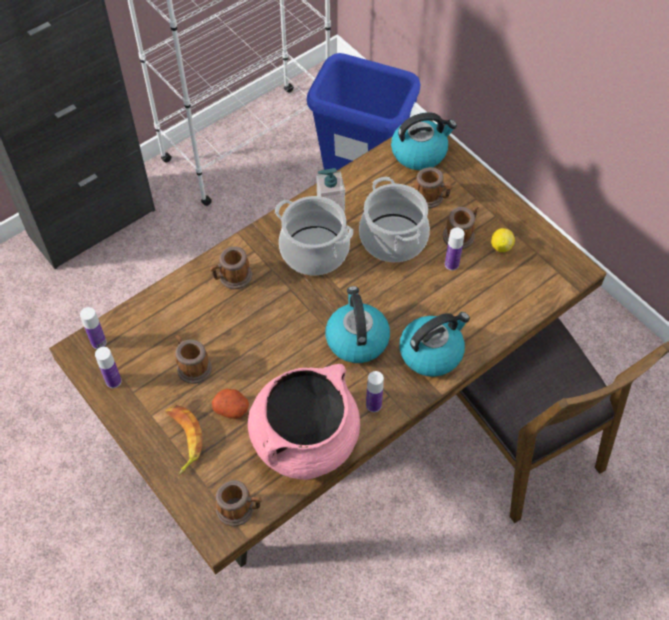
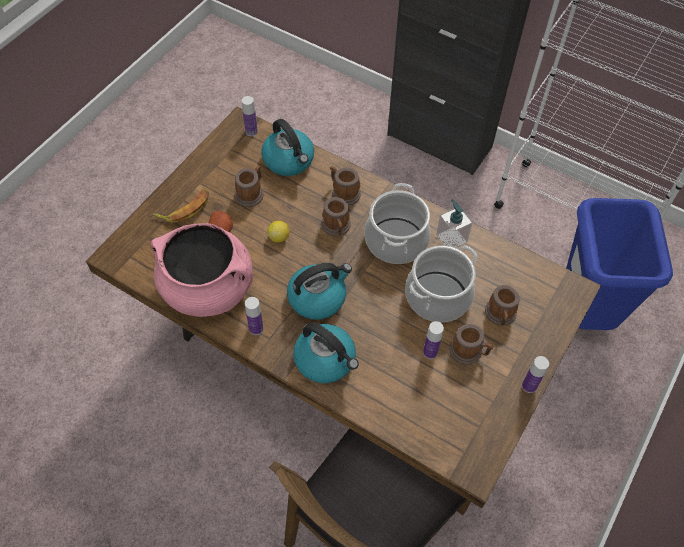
camera: 70 degrees right, 0 degrees up
bottle [95,347,121,388] -> bottle moved to [522,356,549,393]
mug [216,480,262,526] -> mug moved to [321,197,351,236]
kettle [391,112,457,170] -> kettle moved to [261,119,314,176]
lemon [491,228,515,252] -> lemon moved to [267,221,290,243]

